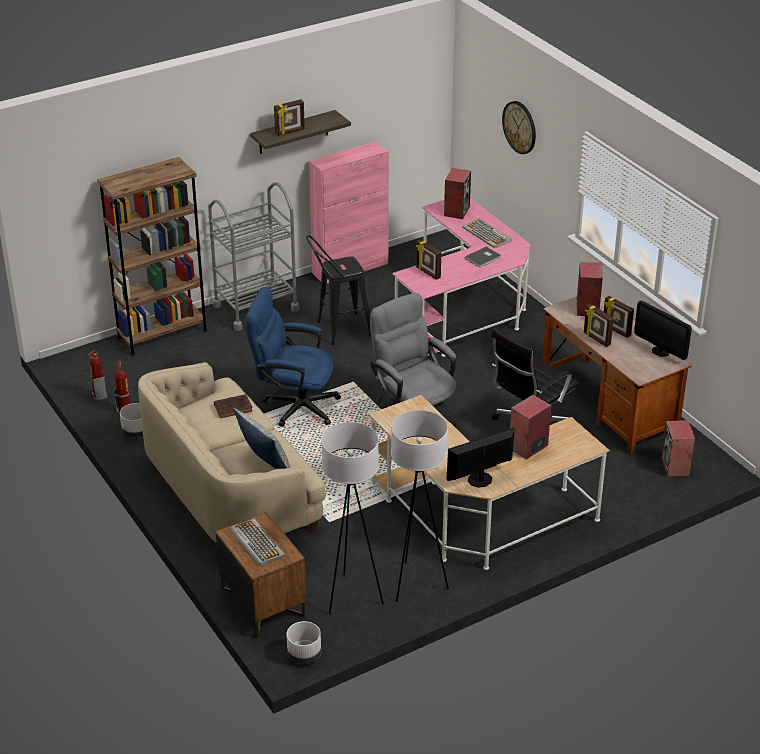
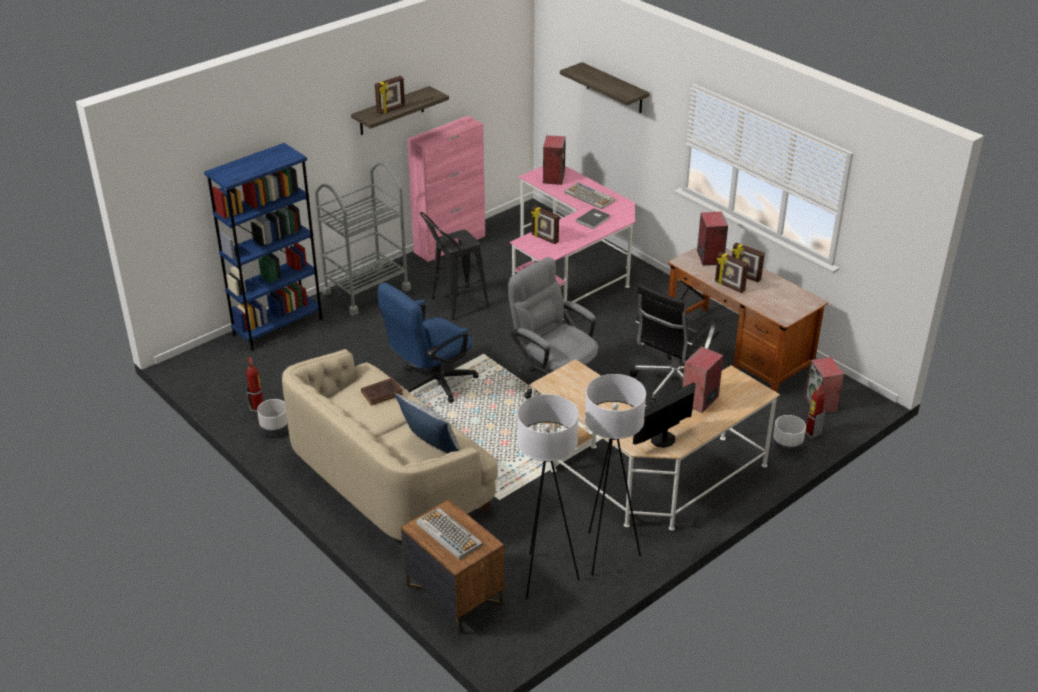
camera: 10 degrees left, 0 degrees up
fire extinguisher [88,350,107,401] -> fire extinguisher moved to [805,385,825,439]
brown bookcase [97,157,207,356] -> blue bookcase [204,143,323,351]
blue office chair [245,287,341,427] -> blue office chair turned 45 degrees counterclockwise [377,282,479,403]
white planter [286,621,321,664] -> white planter moved to [772,415,806,452]
wall clock [502,101,536,154] -> shelf [560,62,650,113]
monitor [634,301,692,360] -> none

